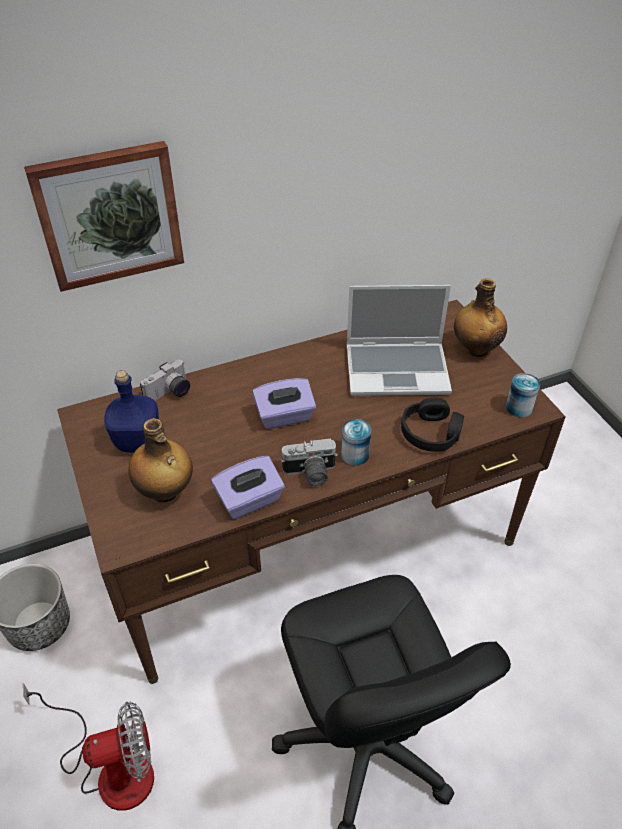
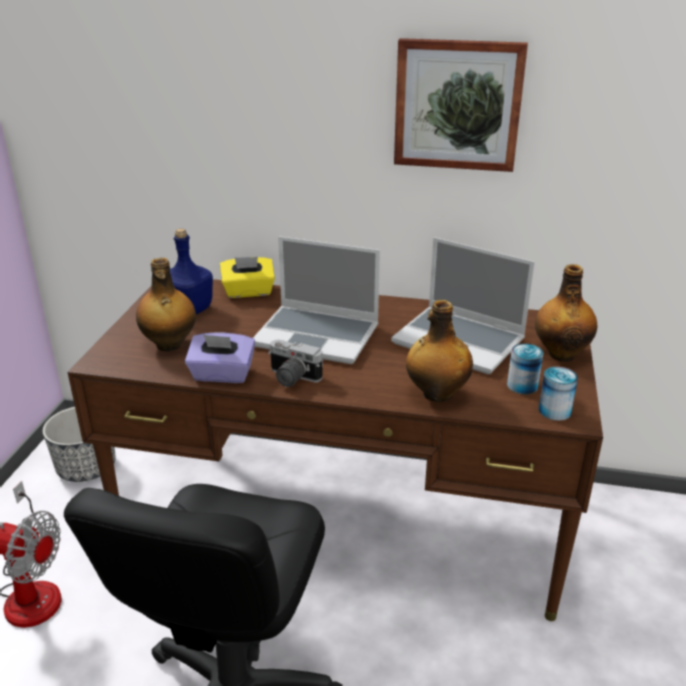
camera: 35 degrees right, 15 degrees down
picture [24,141,184,292] -> picture moved to [394,38,528,172]
camera [140,360,190,401] -> yellow tissue box [220,257,275,298]
purple tissue box [252,378,316,429] -> laptop [253,236,380,364]
can [341,419,371,466] -> can moved to [507,343,543,395]
black headphones [401,398,464,452] -> bottle [406,300,473,402]

